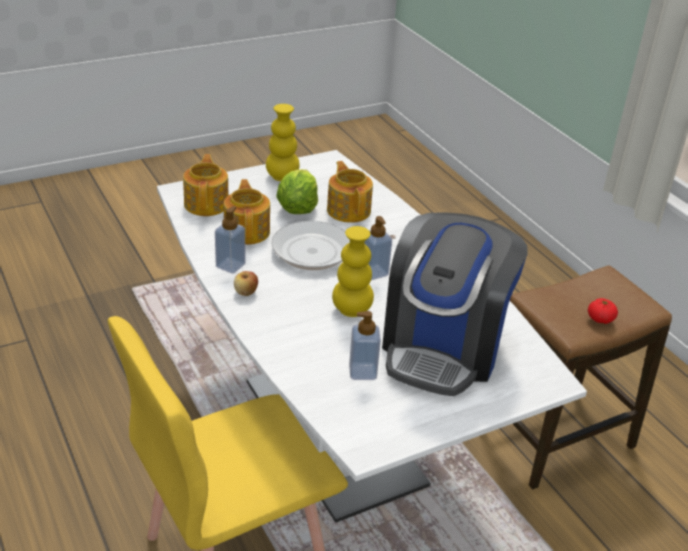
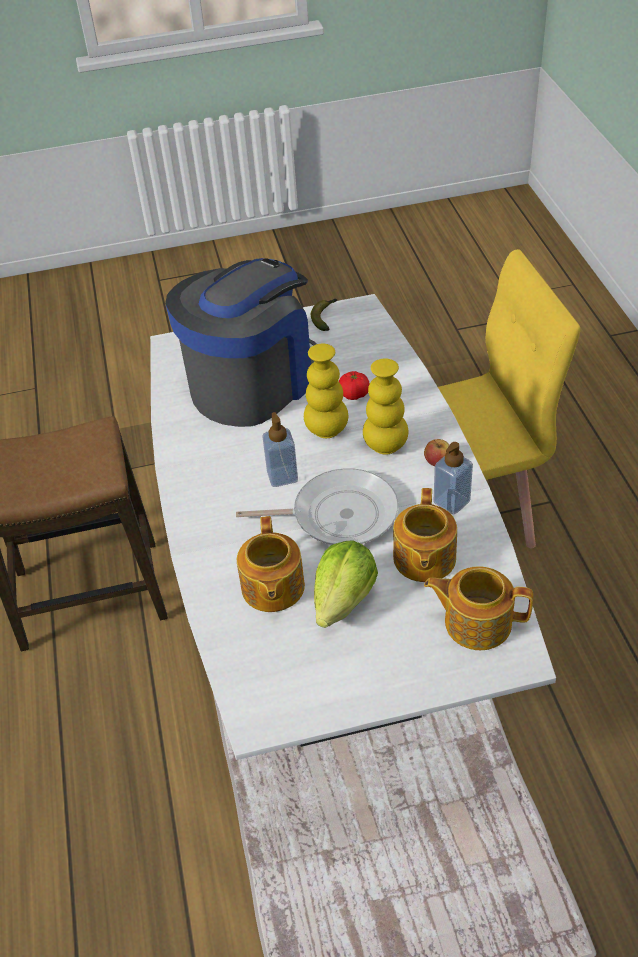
camera: 160 degrees left, 10 degrees up
teapot [183,154,229,216] -> teapot turned 90 degrees clockwise [424,566,533,650]
yellow vase [266,104,300,181] -> yellow vase moved to [363,358,409,454]
soap dispenser [349,311,381,380] -> none
tomato [588,298,618,324] -> tomato moved to [339,371,370,400]
none -> banana [311,299,338,331]

